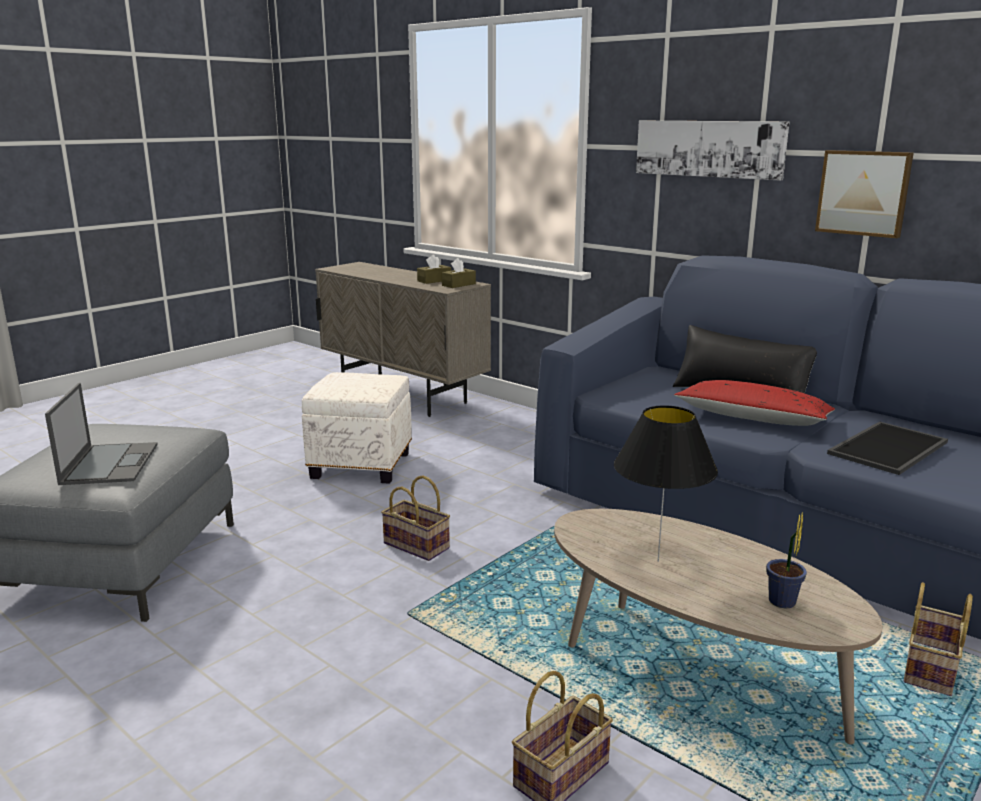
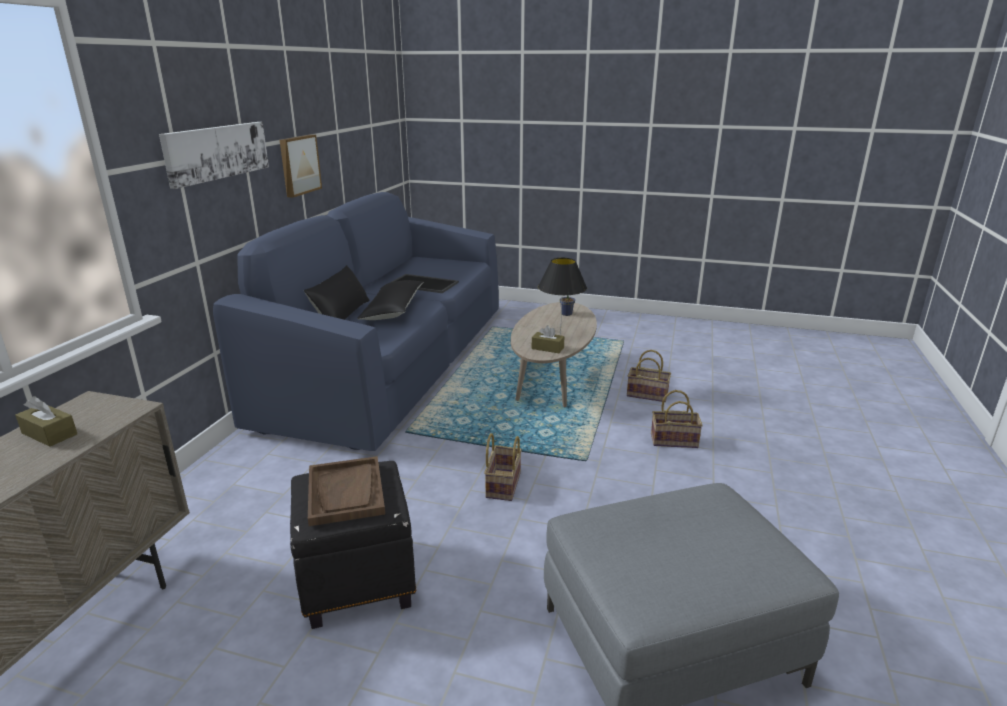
camera: 115 degrees left, 5 degrees up
laptop [45,383,158,485] -> none
white ottoman [302,372,412,484] -> black ottoman [290,461,416,629]
brown tissue box [442,258,476,288] -> brown tissue box moved to [532,325,565,353]
red pillow [674,380,835,426] -> black pillow [357,280,423,320]
basket [904,582,973,696] -> basket moved to [651,390,703,448]
none -> brown tray [308,456,385,526]

